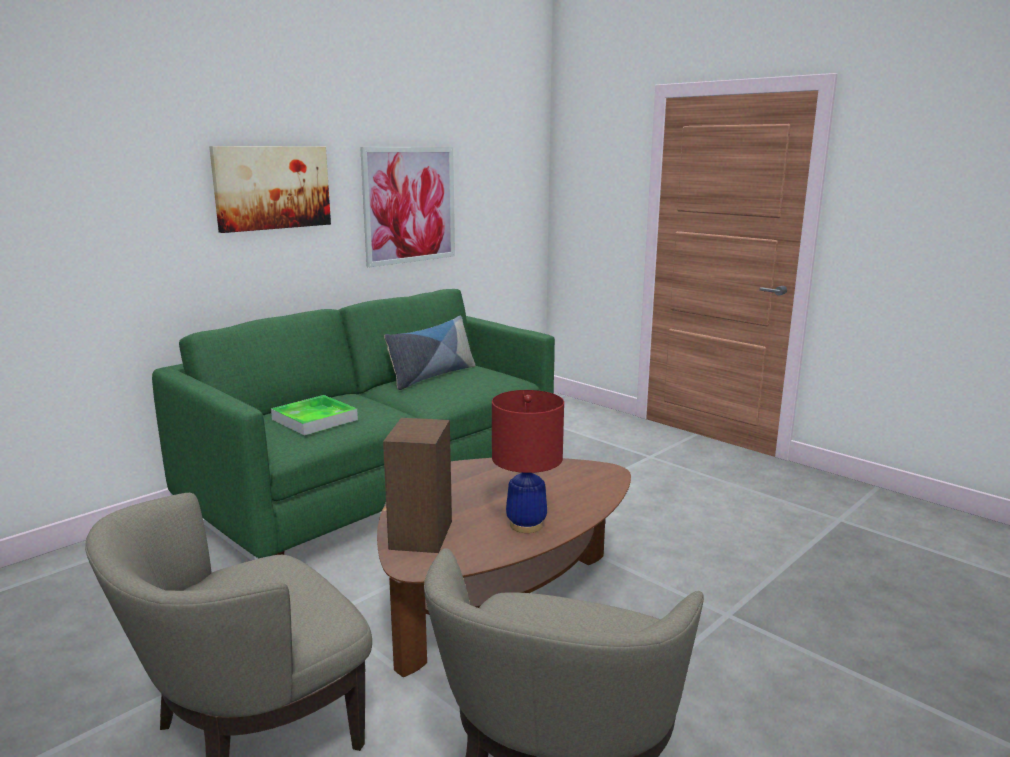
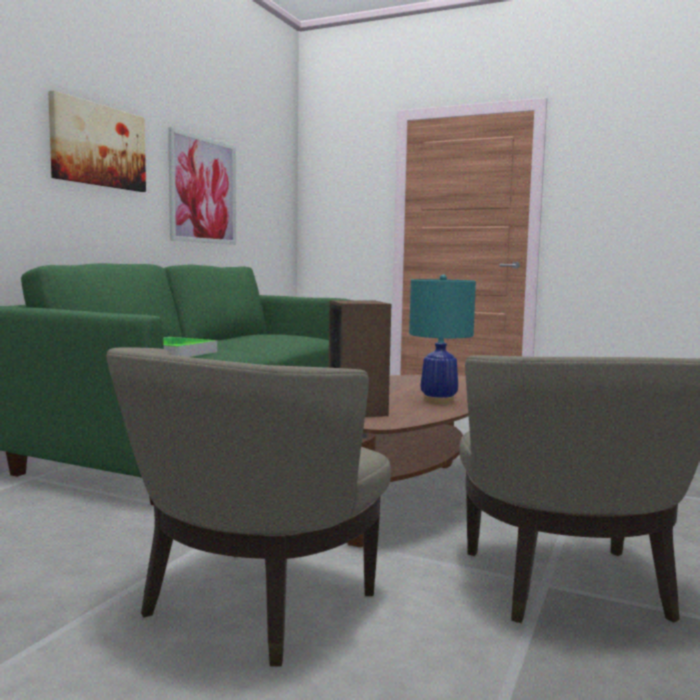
camera: 20 degrees left, 10 degrees down
pillow [384,316,475,390] -> none
red table lamp [492,390,564,533] -> turquoise table lamp [409,275,476,404]

